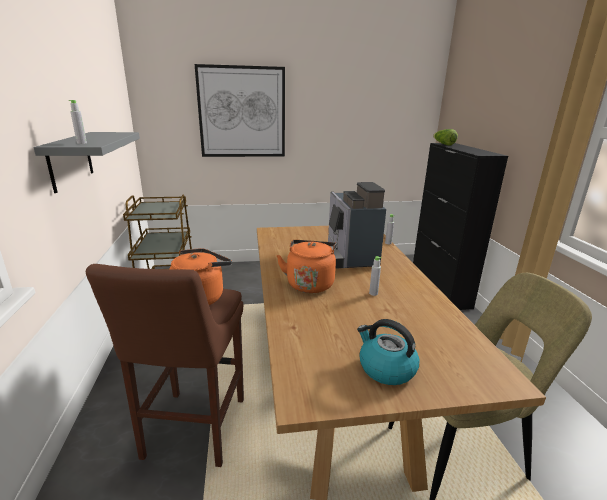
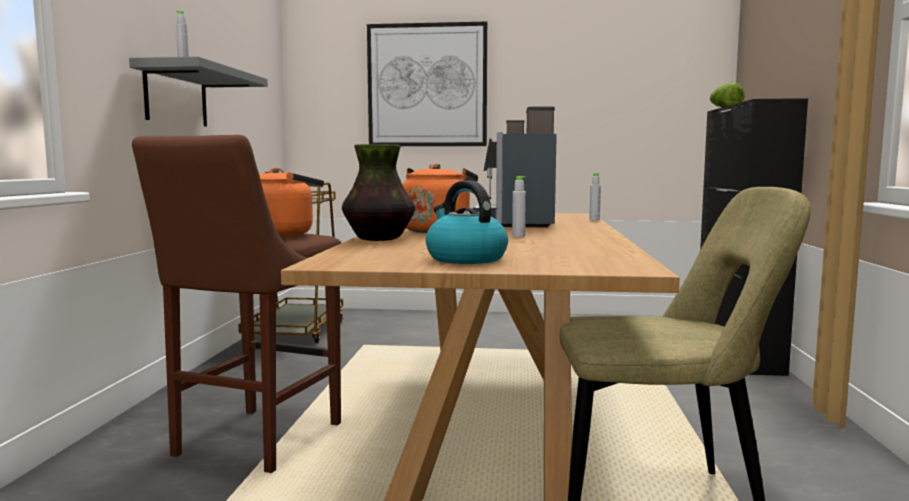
camera: 15 degrees right, 15 degrees down
none -> vase [342,144,415,241]

